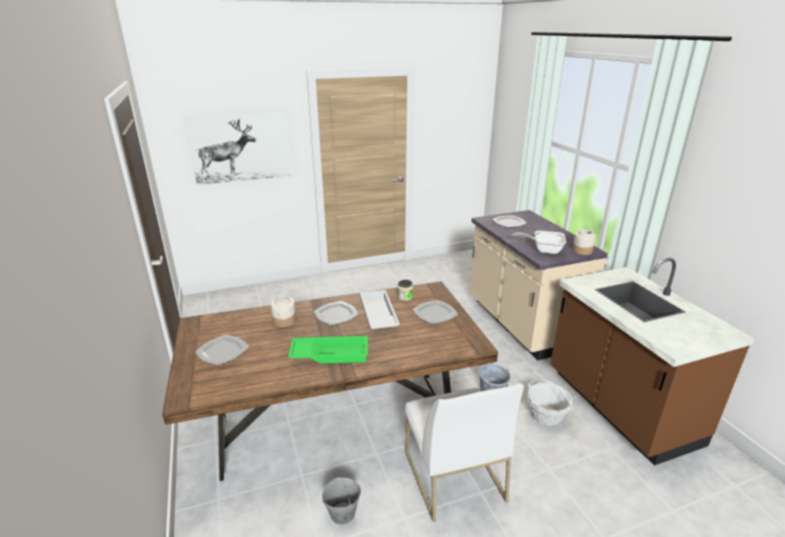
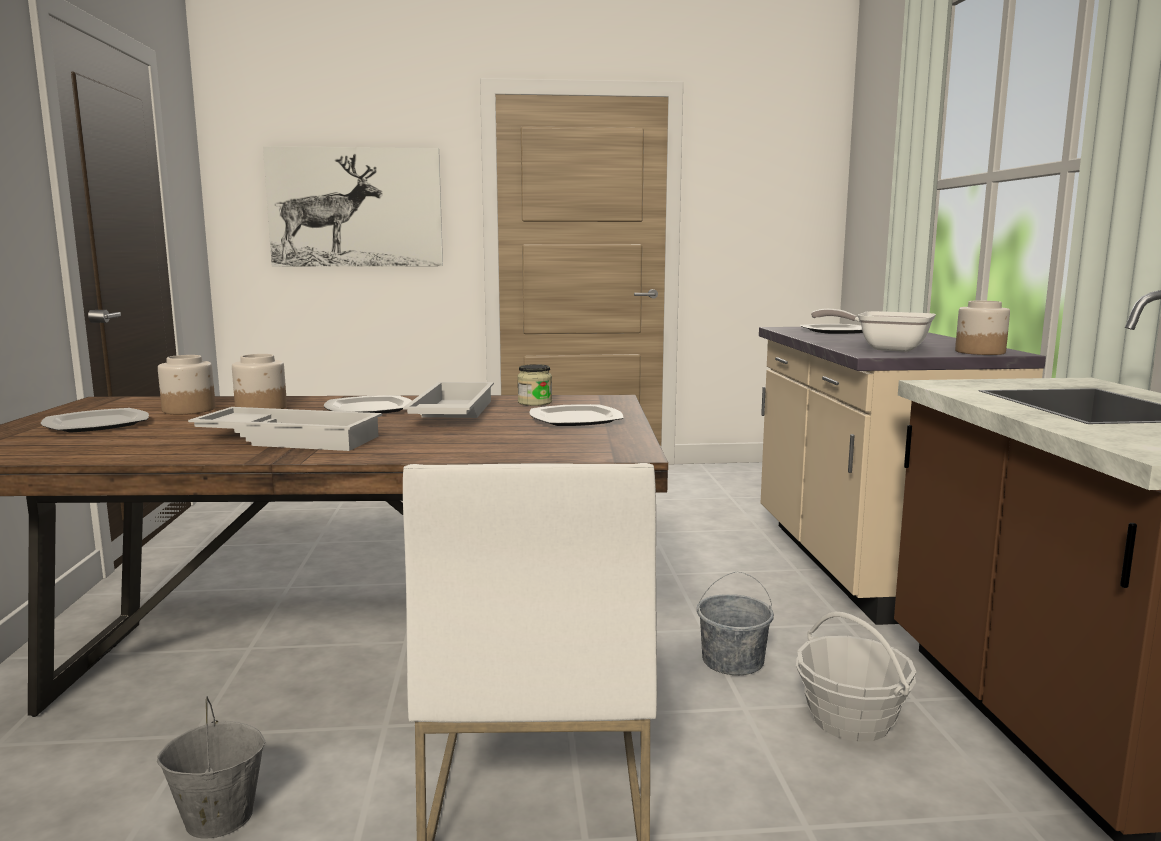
camera: 15 degrees right, 15 degrees down
green tray [289,336,368,364] -> white tray [188,407,382,451]
none -> jar [158,355,216,414]

